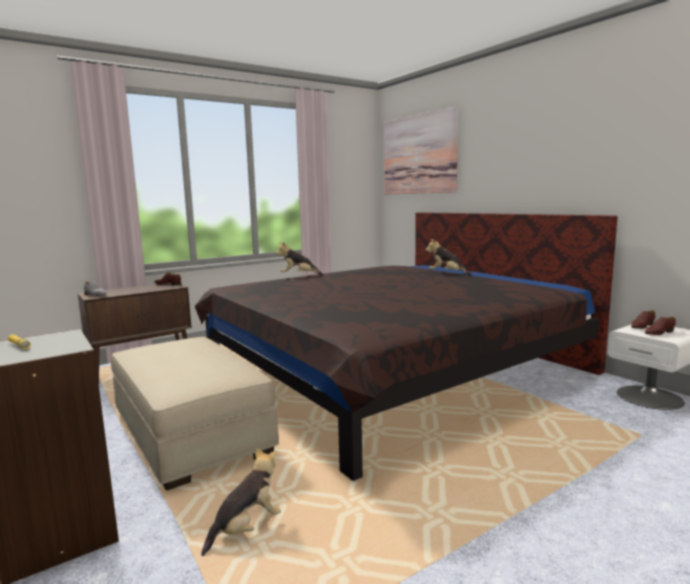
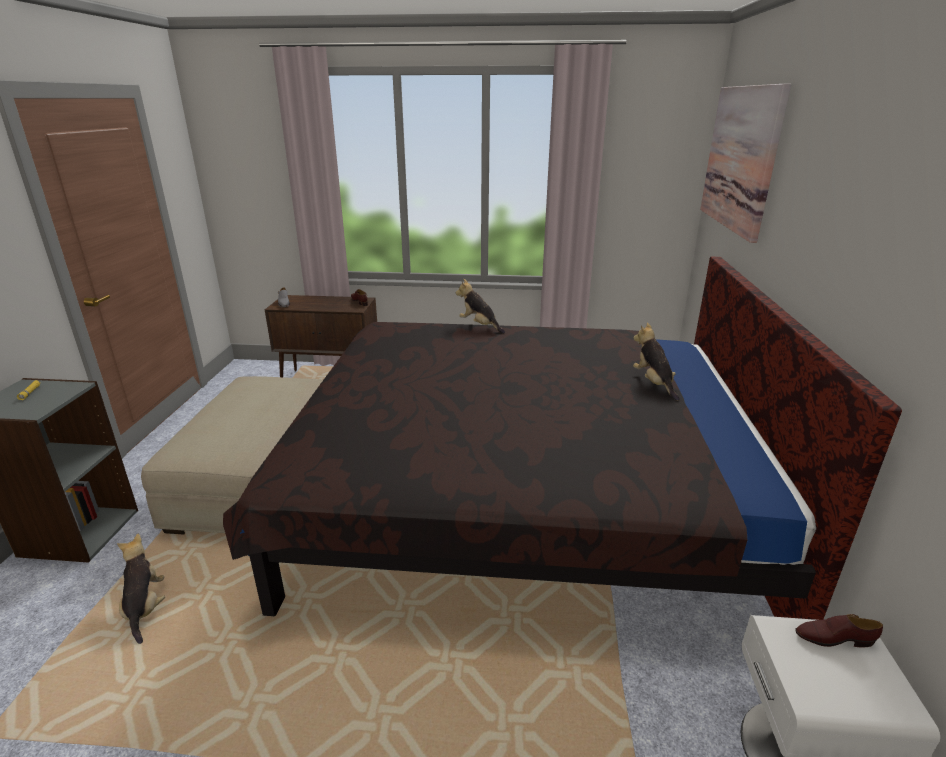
camera: 40 degrees right, 15 degrees up
plush toy [201,448,281,556] -> plush toy turned 105 degrees counterclockwise [117,534,165,644]
brown shoe [645,317,676,335] -> none

